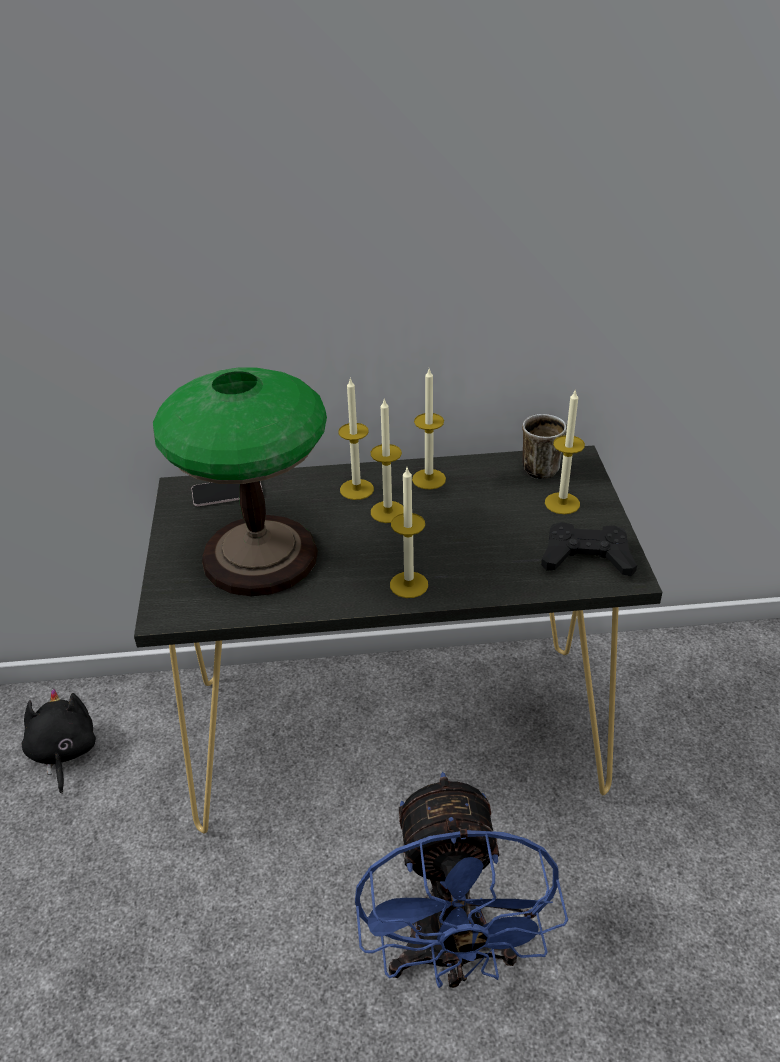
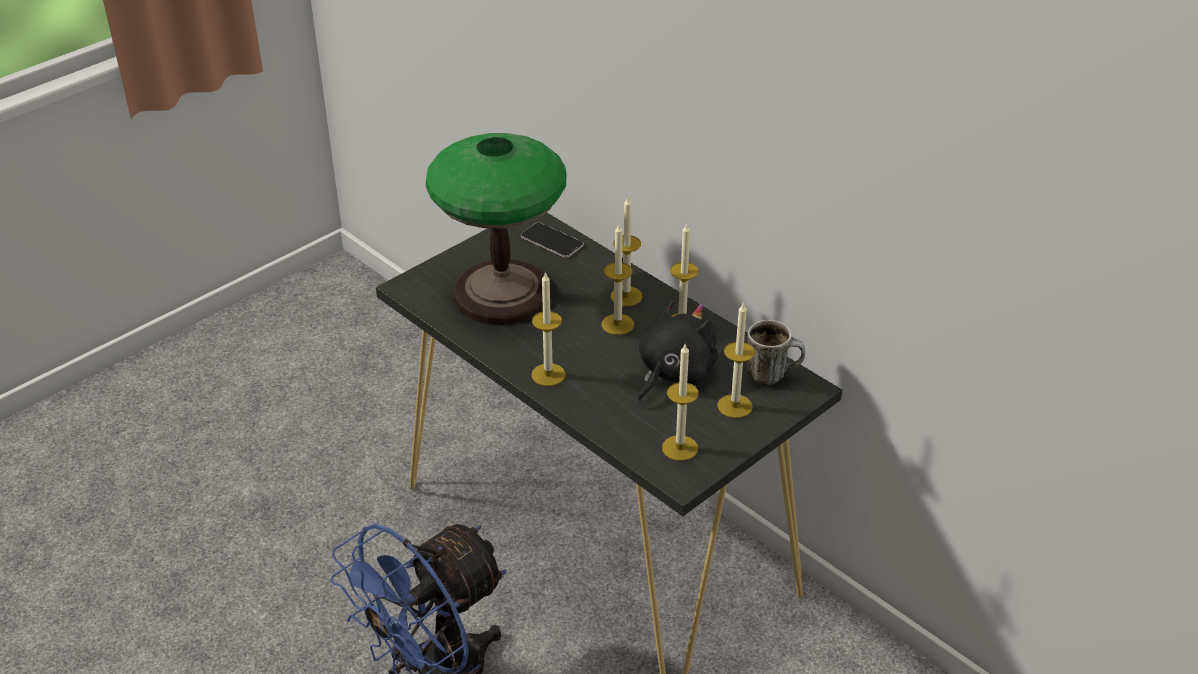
camera: 50 degrees right, 0 degrees up
black plush toy [22,689,96,794] -> black plush toy moved to [637,300,718,402]
black game controller [541,522,637,576] -> candle [662,343,699,461]

